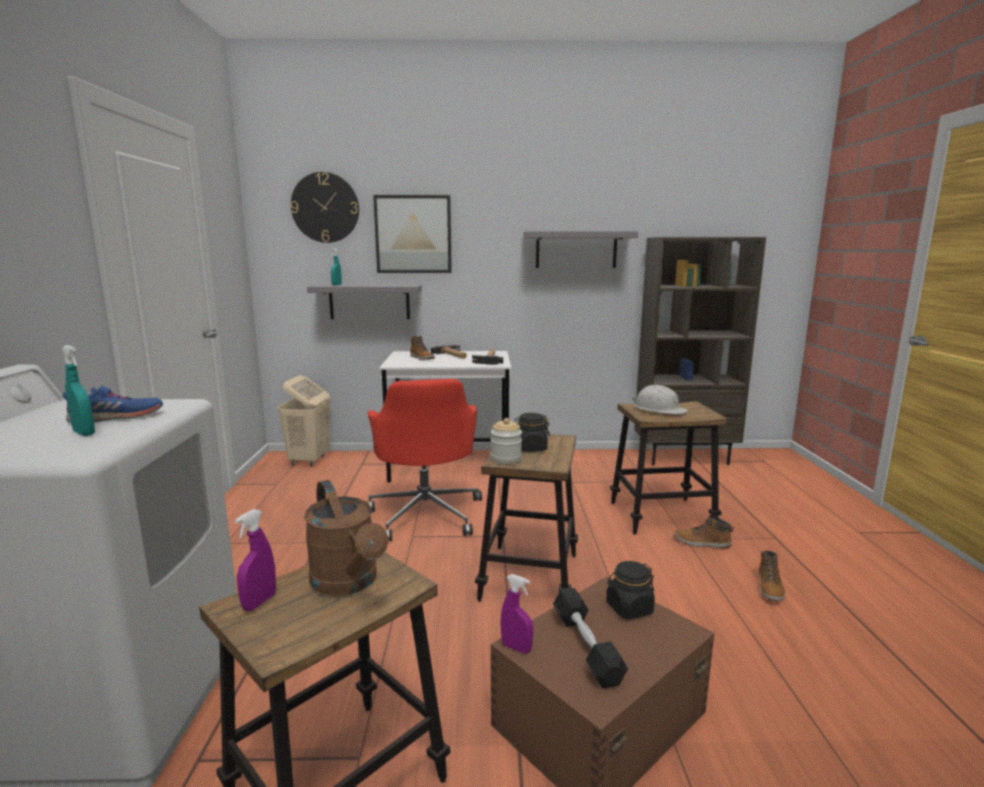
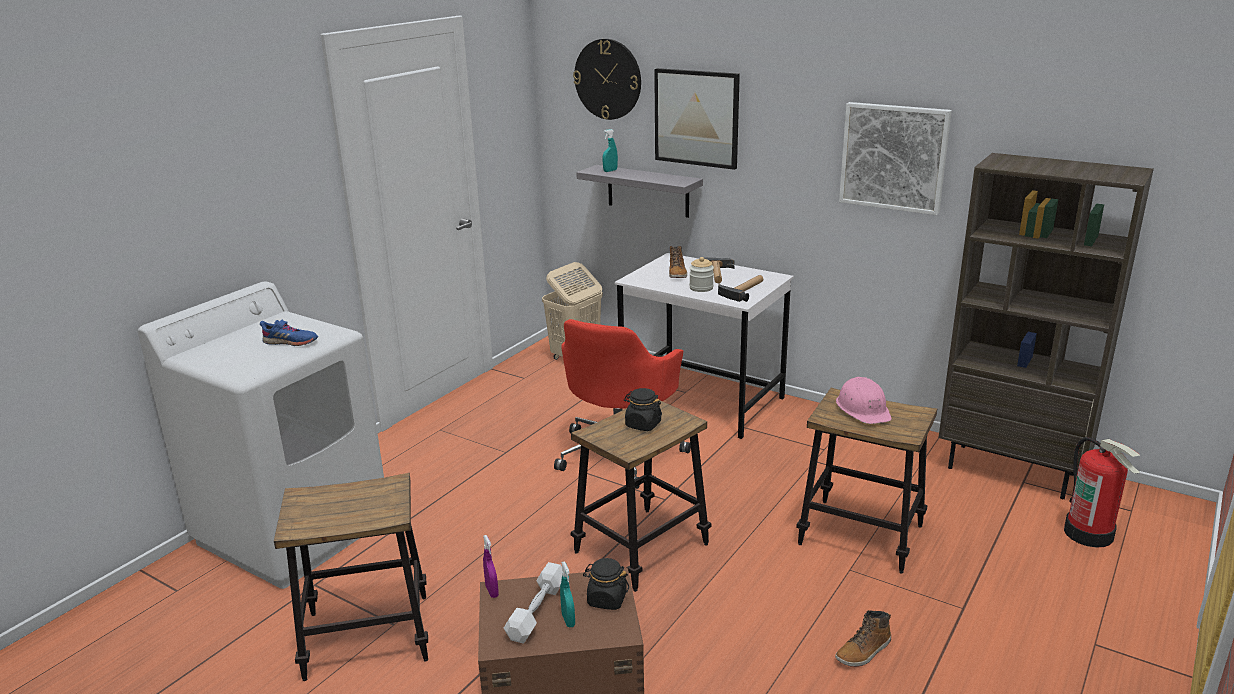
camera: 35 degrees right, 10 degrees up
turquoise spray bottle [62,345,95,436] -> turquoise spray bottle moved to [560,561,575,627]
purple spray bottle [235,509,276,611] -> none
brown watering can [304,480,388,596] -> none
jar [491,418,522,464] -> jar moved to [689,257,714,292]
grey shelf [523,231,638,268] -> picture [839,102,952,215]
black dumbbell [553,588,628,688] -> white dumbbell [504,562,562,644]
white hard hat [632,385,688,415] -> pink hard hat [836,377,892,424]
boot [674,515,734,548] -> none
none -> fire extinguisher [1064,437,1141,548]

